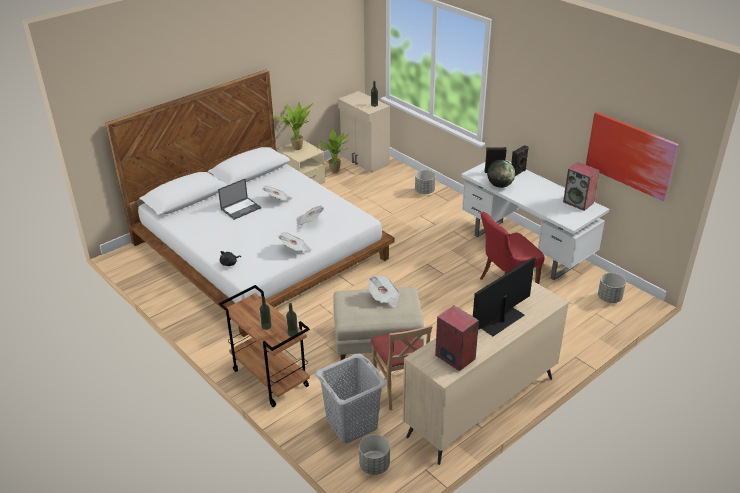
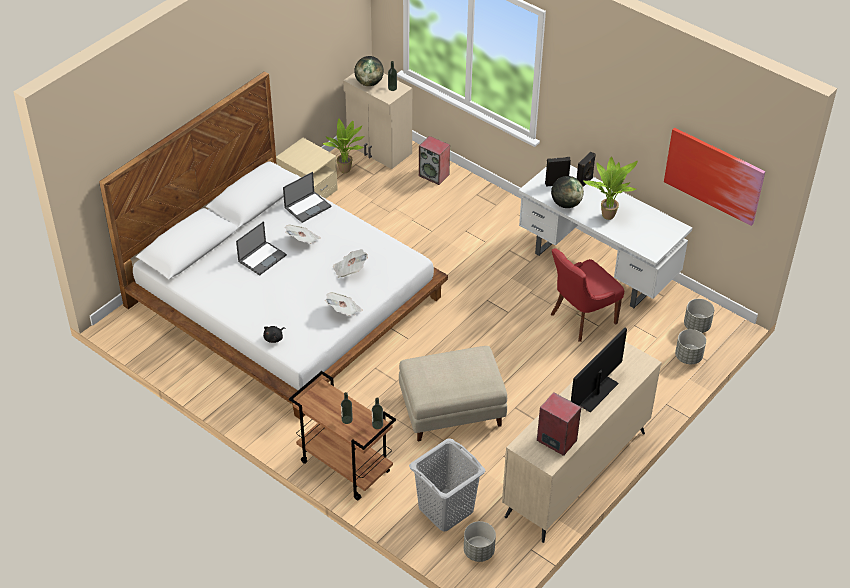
camera: 10 degrees left, 10 degrees up
potted plant [274,103,313,150] -> potted plant moved to [583,156,638,220]
newspaper [368,276,401,307] -> none
beige chair [371,325,432,410] -> none
grey planter [415,170,436,194] -> grey planter moved to [675,329,706,364]
speaker [563,162,600,211] -> speaker moved to [419,136,450,185]
none -> laptop [283,172,331,223]
none -> globe [354,56,384,86]

